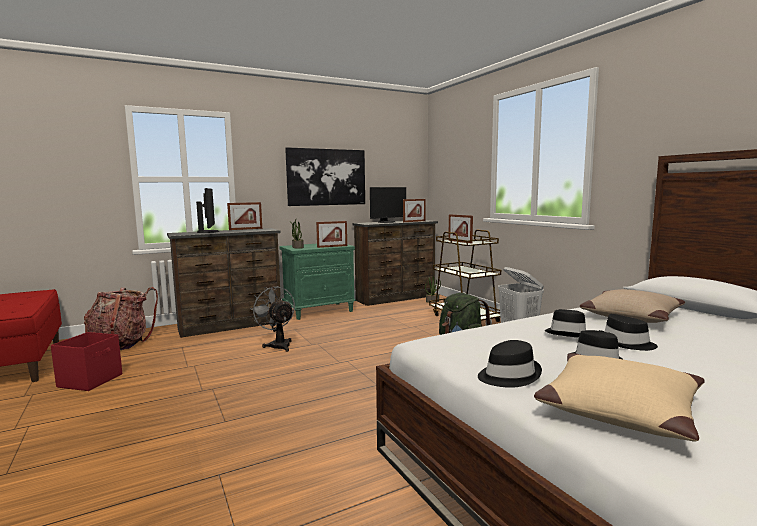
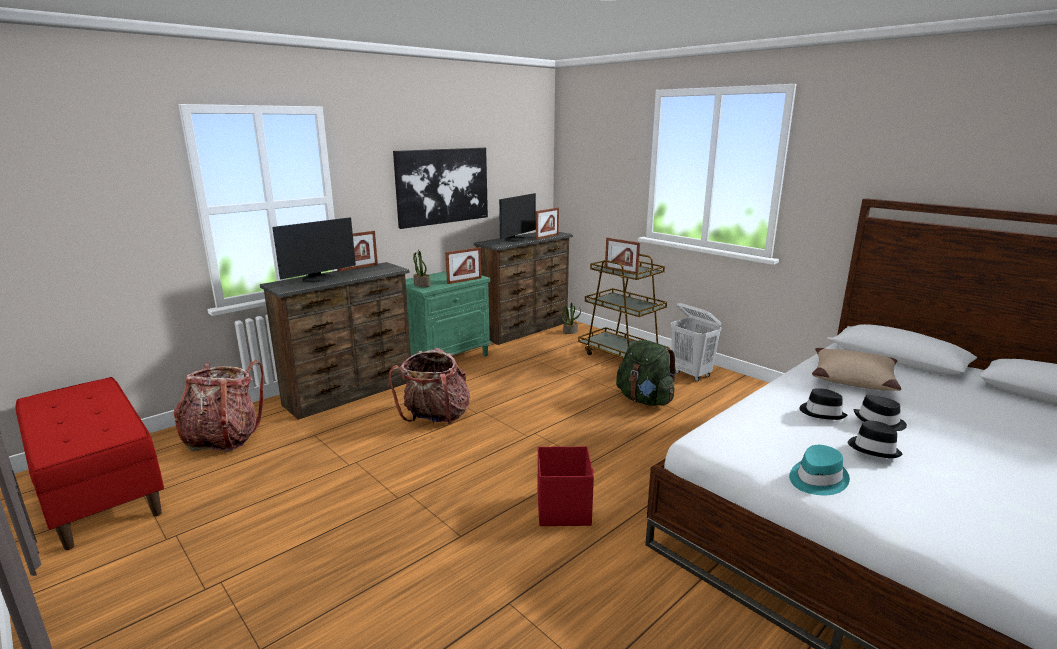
camera: 15 degrees left, 10 degrees up
red storage box [51,332,122,391] -> red storage box moved to [538,446,594,526]
monitor [196,188,219,233] -> monitor turned 75 degrees clockwise [272,217,356,282]
grey fan [250,286,295,352] -> backpack [389,348,470,425]
black hat [478,340,542,388] -> turquoise hat [789,445,850,495]
beige pillow [534,353,705,442] -> none

